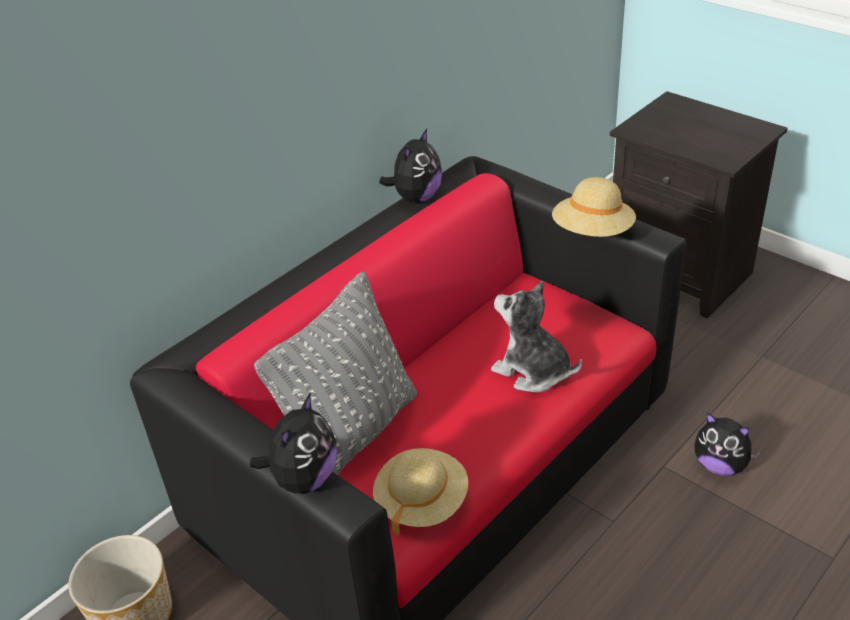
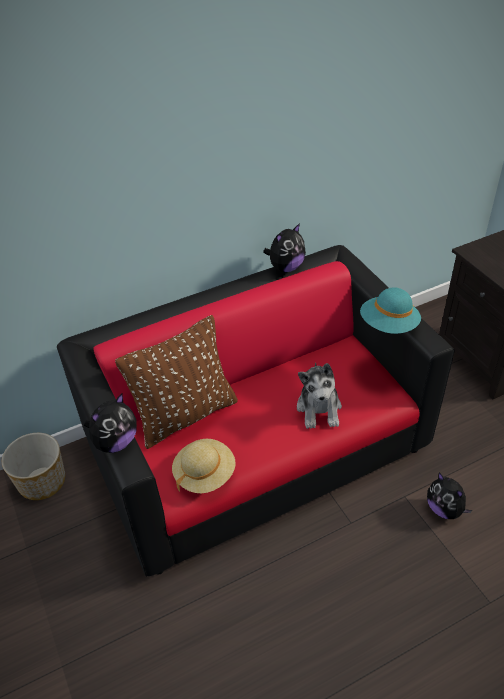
camera: 20 degrees right, 5 degrees up
grey pillow [254,271,417,475] -> brown pillow [115,315,238,449]
plush toy [491,280,582,393] -> plush toy turned 150 degrees counterclockwise [297,363,342,429]
beige hat [552,177,636,237] -> turquoise hat [360,287,421,334]

